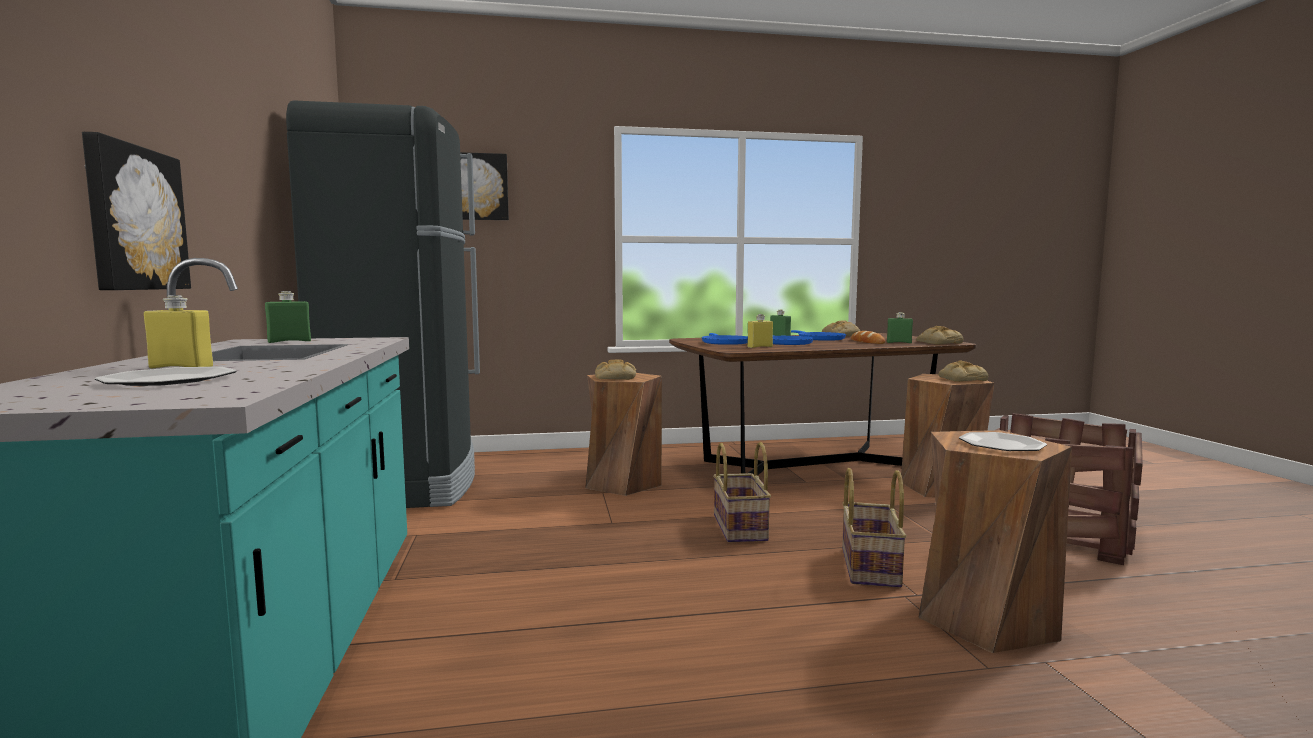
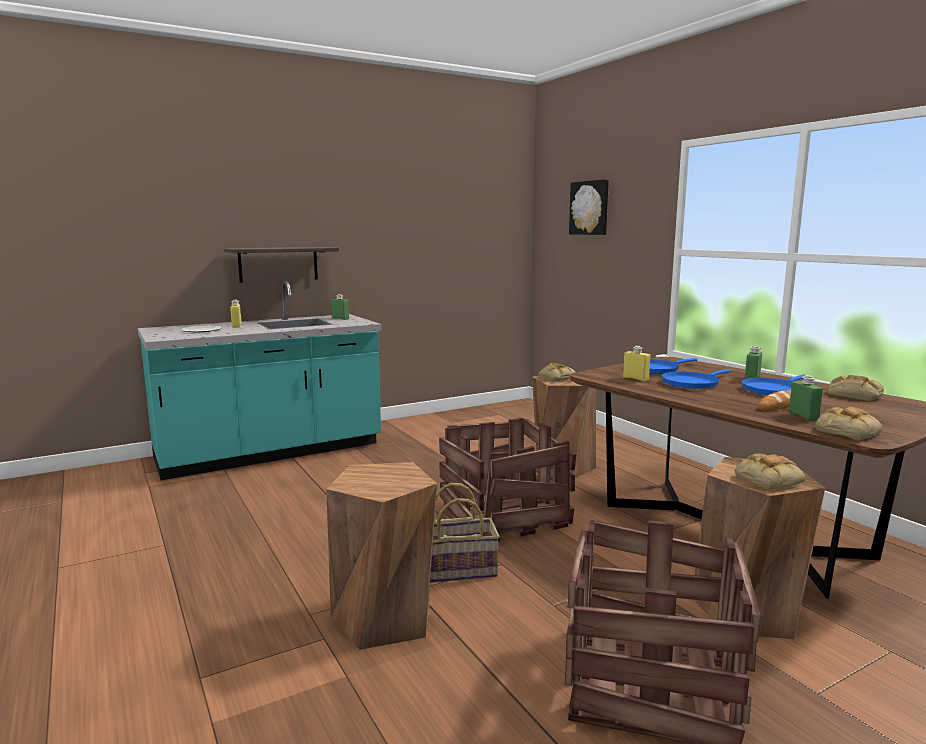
camera: 70 degrees right, 5 degrees up
picture [82,132,191,290] -> shelf [224,247,339,283]
black fridge [286,100,480,508] -> none
basket [713,442,771,542] -> crate [439,417,576,542]
plate [959,432,1047,451] -> none

